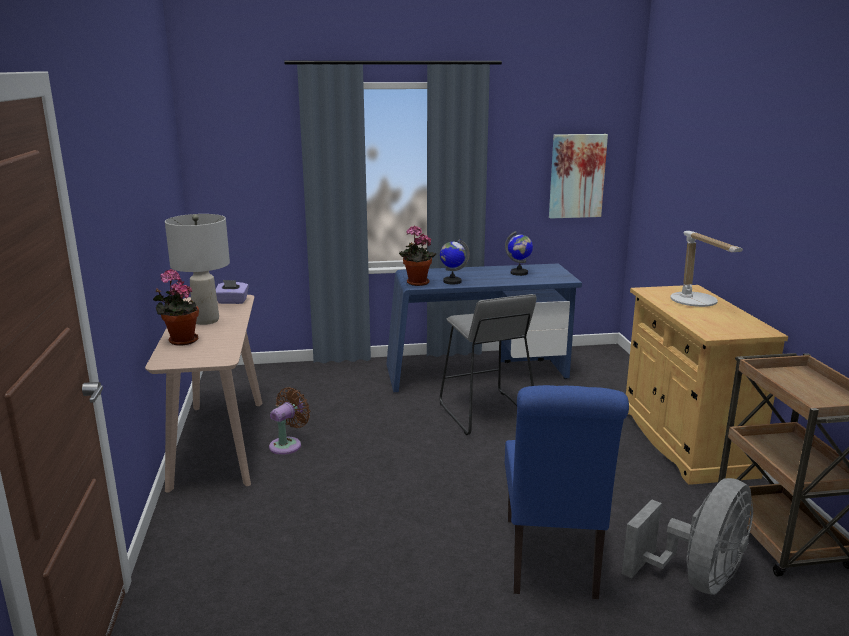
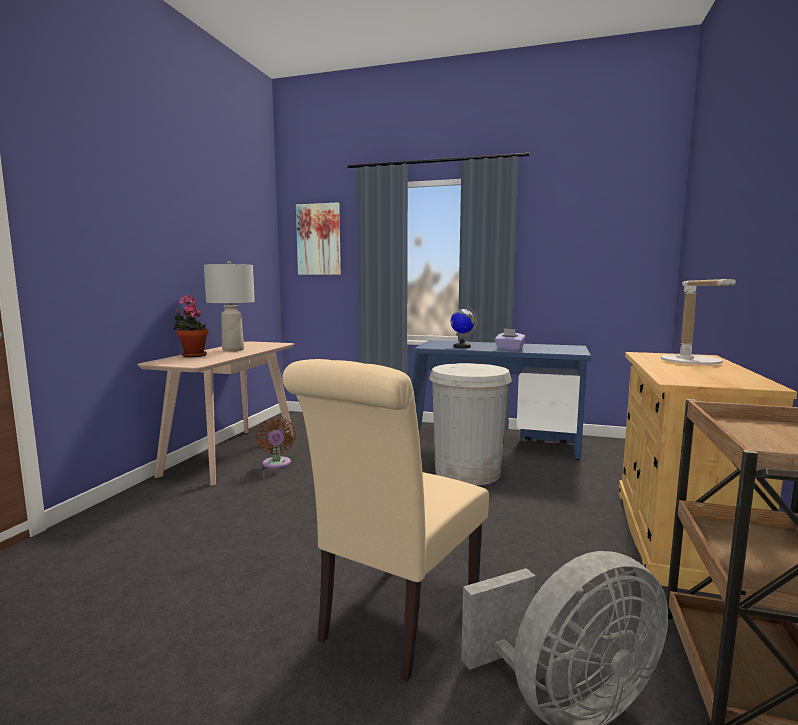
camera: 25 degrees right, 10 degrees down
purple tissue box [216,280,249,304] -> purple tissue box moved to [495,328,526,351]
brown fan [269,387,310,455] -> brown fan turned 105 degrees clockwise [256,417,296,469]
potted plant [399,225,437,286] -> none
grey stool [440,294,536,435] -> white trash can [429,363,512,485]
globe [505,231,533,276] -> none
blue chair [505,385,629,599] -> beige chair [282,359,489,682]
picture [549,134,608,219] -> picture moved to [296,202,341,275]

